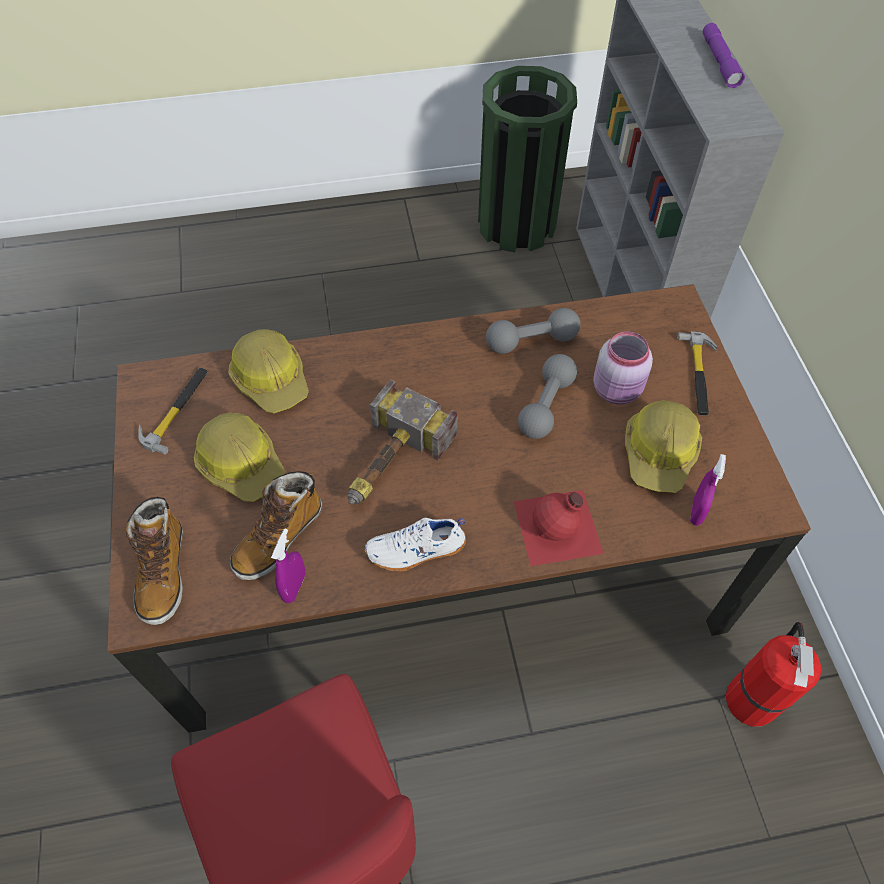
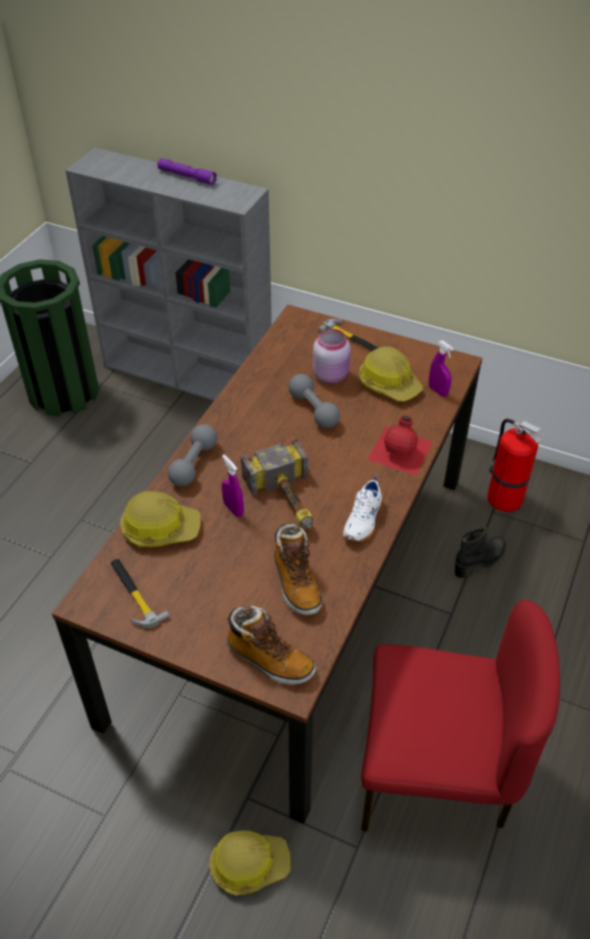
camera: 55 degrees left, 10 degrees down
hard hat [194,413,286,502] -> hard hat moved to [209,831,291,896]
purple spray bottle [271,529,305,603] -> purple spray bottle moved to [222,455,244,517]
grey dumbbell [486,308,581,354] -> grey dumbbell moved to [168,424,217,487]
none -> black boot [455,527,506,578]

